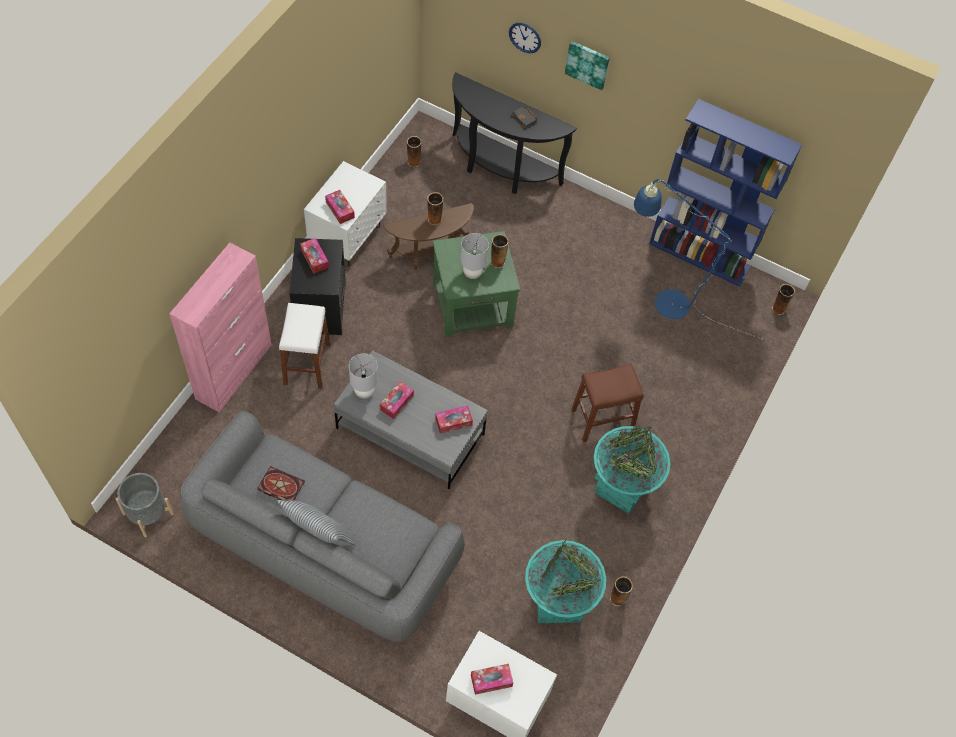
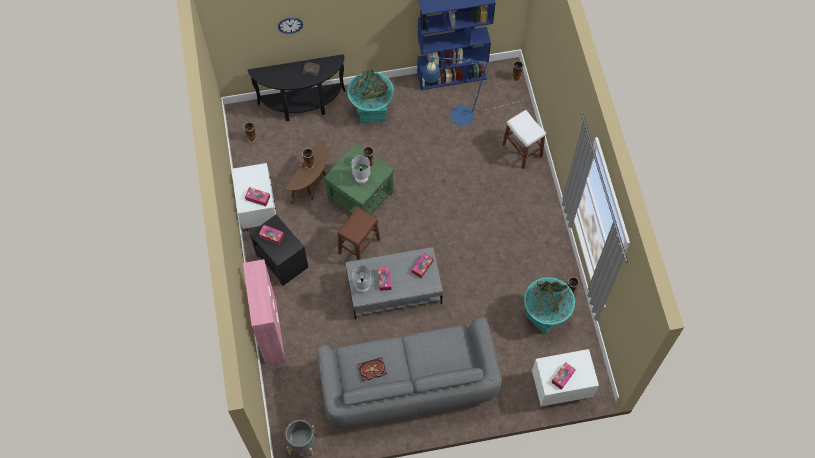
camera: 35 degrees left, 5 degrees up
pillow [277,500,356,546] -> none
white stool [279,303,330,389] -> white stool moved to [502,110,546,169]
picture [565,41,610,90] -> none
brown stool [572,363,644,442] -> brown stool moved to [337,207,380,260]
turquoise planter [594,426,670,514] -> turquoise planter moved to [347,67,394,124]

